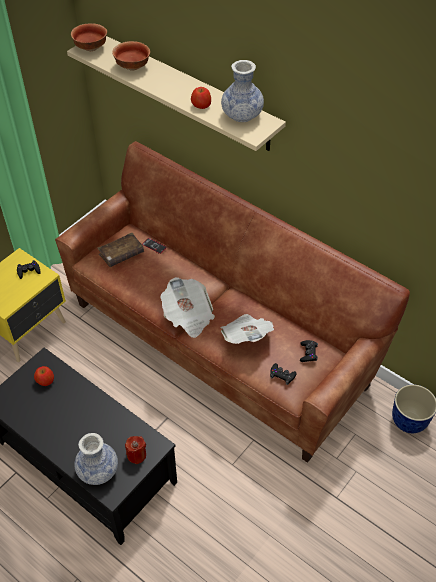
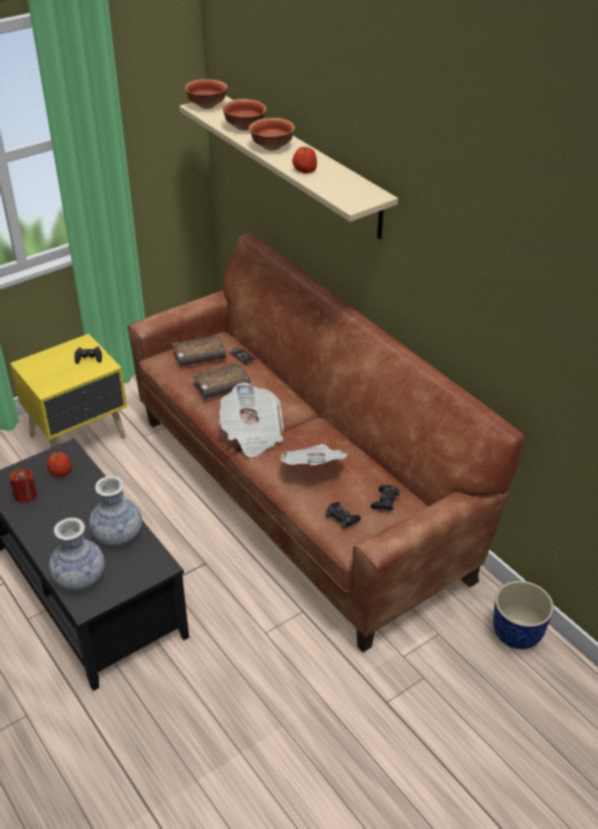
camera: 15 degrees right, 10 degrees down
red candle [125,436,146,465] -> red candle moved to [10,468,37,503]
vase [221,60,264,122] -> vase moved to [89,476,142,545]
none -> brown book [192,362,251,399]
none -> bowl [249,118,295,151]

